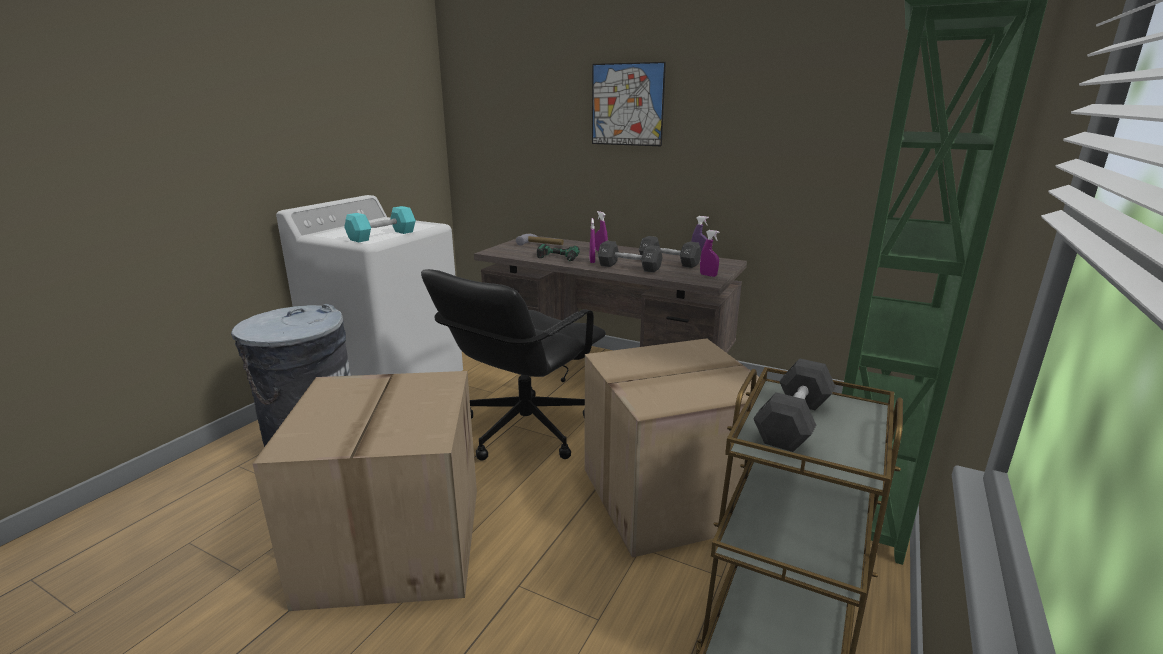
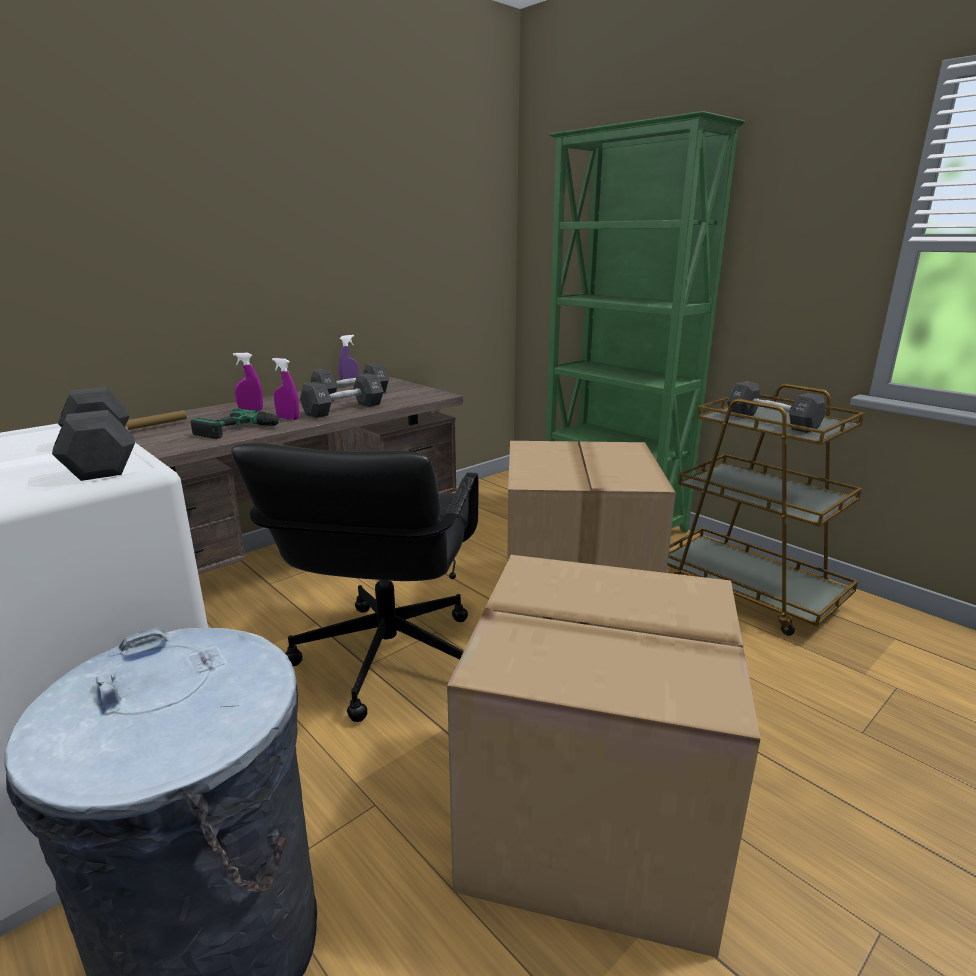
camera: 70 degrees left, 0 degrees up
turquoise dumbbell [344,206,416,242] -> black dumbbell [52,387,135,481]
black office chair [421,269,606,461] -> black office chair turned 45 degrees clockwise [231,443,479,722]
picture [592,62,666,146] -> none
purple spray bottle [700,230,719,277] -> none

